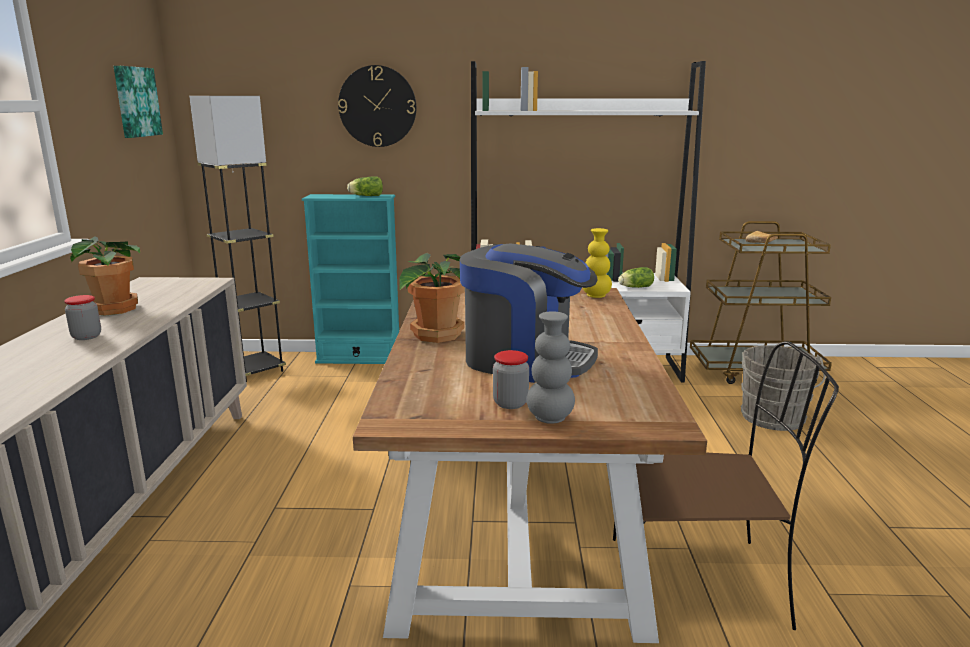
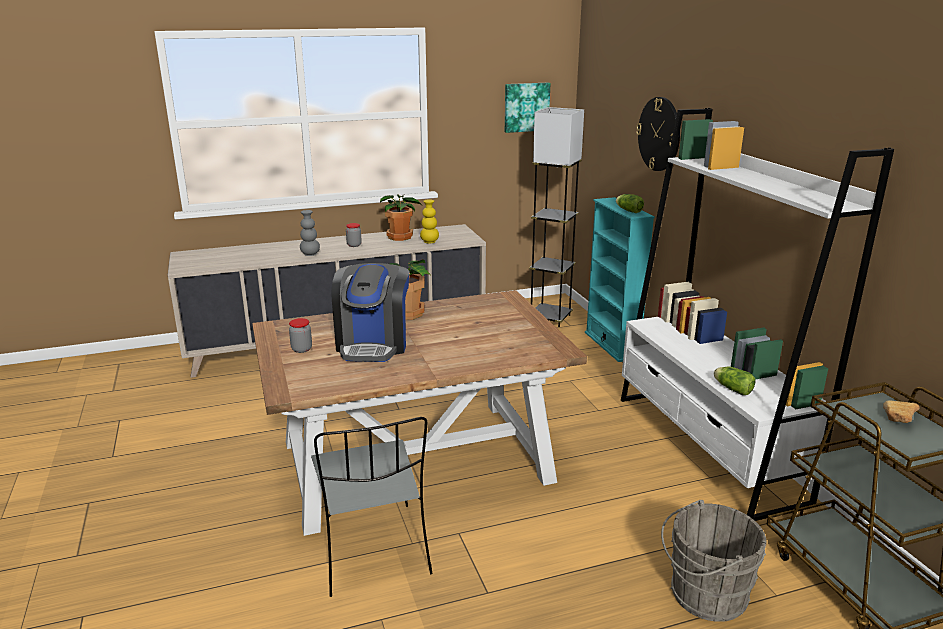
camera: 70 degrees right, 5 degrees up
grey vase [527,311,575,424] -> grey vase moved to [300,210,320,256]
yellow vase [583,228,612,298] -> yellow vase moved to [420,200,439,244]
brown chair [613,341,839,630] -> grey chair [311,417,432,597]

